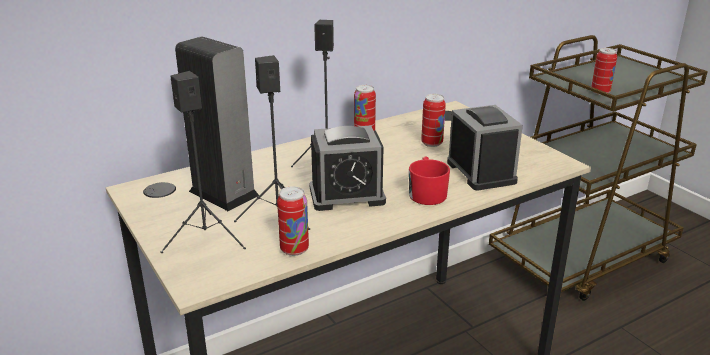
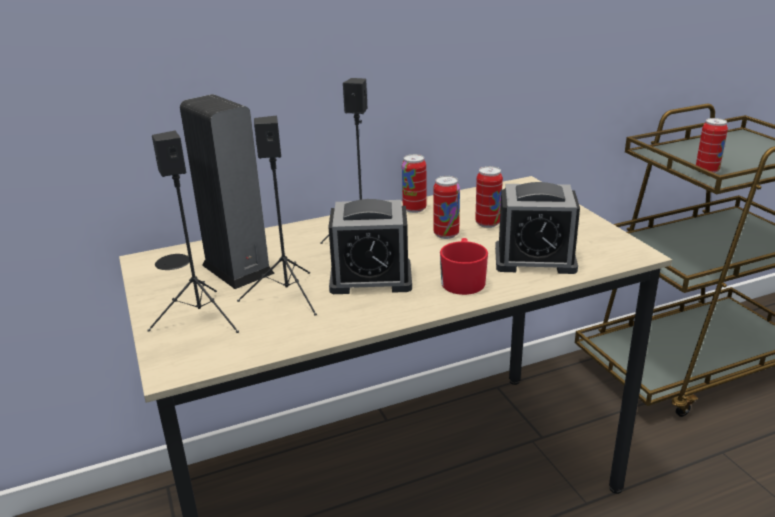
camera: 10 degrees right, 0 degrees up
can [277,186,309,256] -> can moved to [433,176,460,239]
alarm clock [447,105,523,191] -> alarm clock turned 105 degrees clockwise [495,182,580,274]

